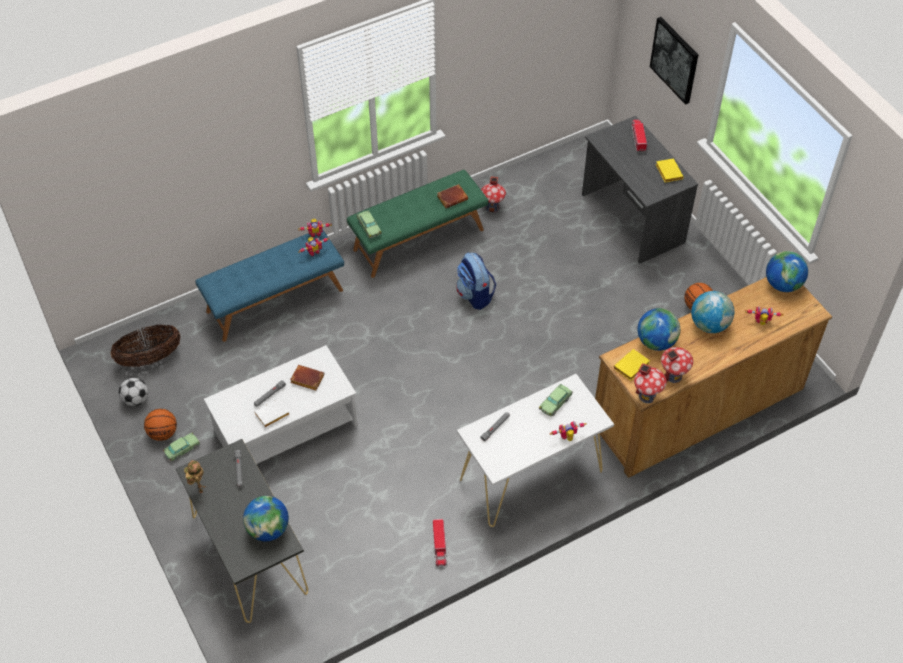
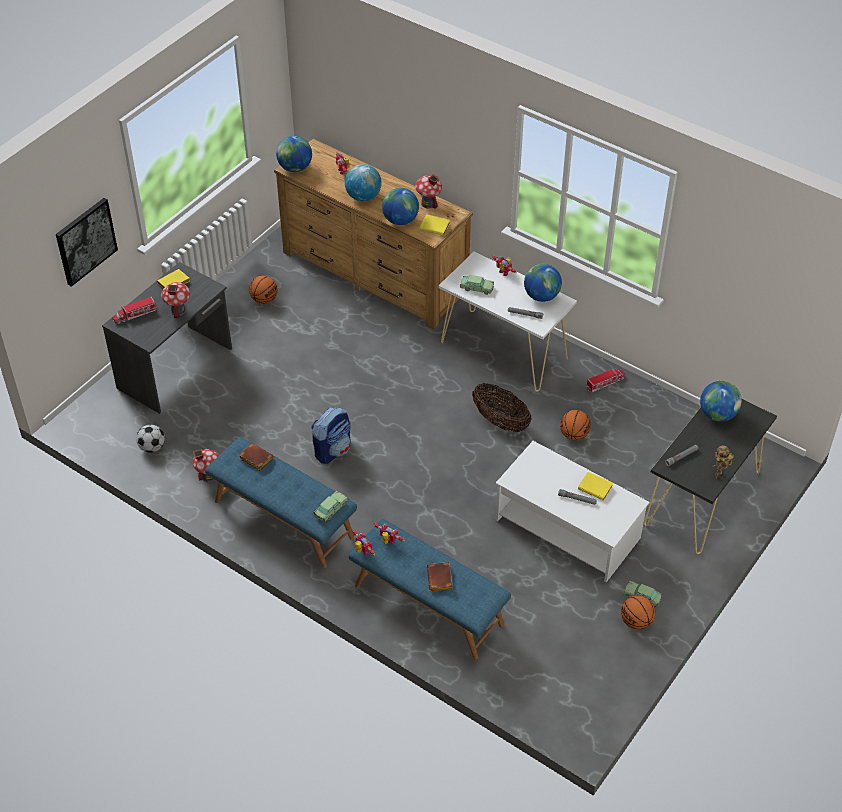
camera: 115 degrees left, 5 degrees down
basket [111,324,181,367] -> basket moved to [472,383,532,432]
football [119,378,148,406] -> football moved to [136,424,165,453]
white book [254,398,290,428] -> yellow book [578,472,613,501]
brown book [290,365,324,390] -> brown book moved to [427,562,453,592]
green bench [347,170,488,278] -> blue bench [205,437,357,568]
toy house [634,363,667,403] -> toy house moved to [161,282,190,318]
none -> globe [524,264,562,302]
none -> basketball [560,410,591,441]

